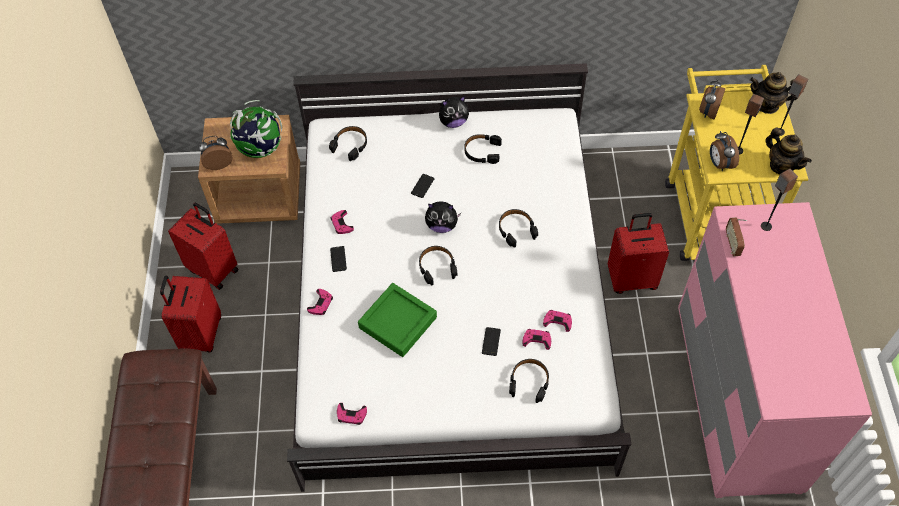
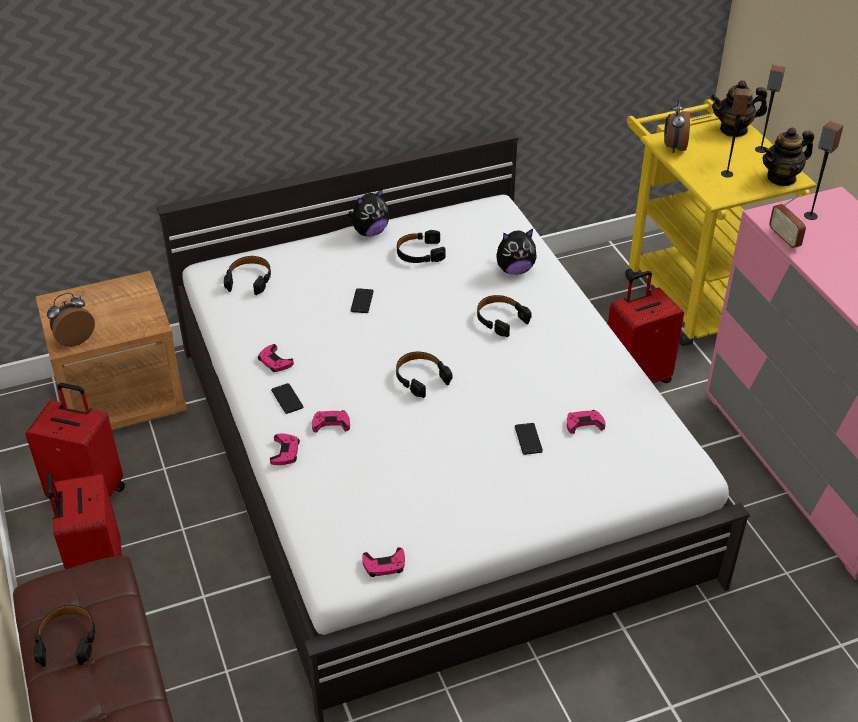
camera: 20 degrees left, 15 degrees down
globe [230,100,282,158] -> none
green tray [358,283,437,357] -> none
plush toy [425,201,461,233] -> plush toy moved to [496,229,537,275]
black headphones [509,359,549,403] -> black headphones moved to [33,605,96,667]
pink game controller [543,310,572,332] -> pink game controller moved to [312,410,350,433]
alarm clock [710,131,739,171] -> none
teapot [765,128,812,174] -> teapot turned 120 degrees clockwise [762,127,814,186]

